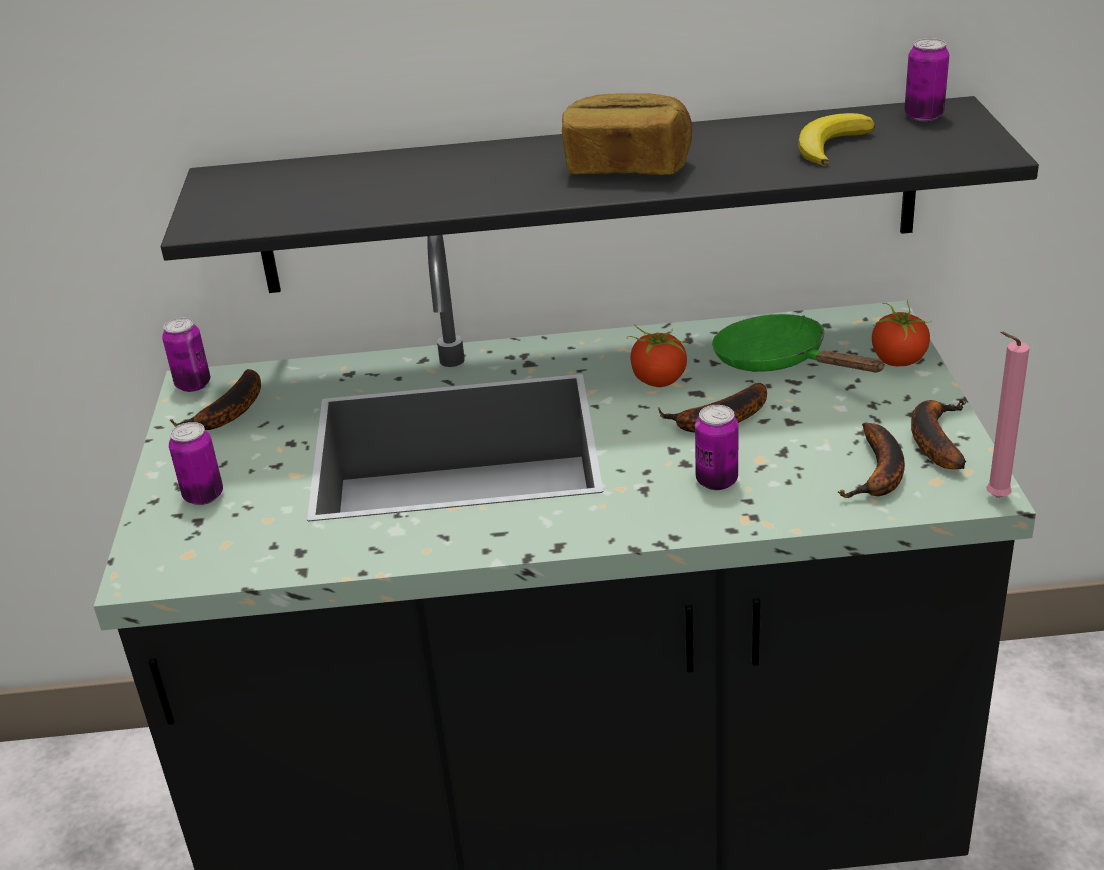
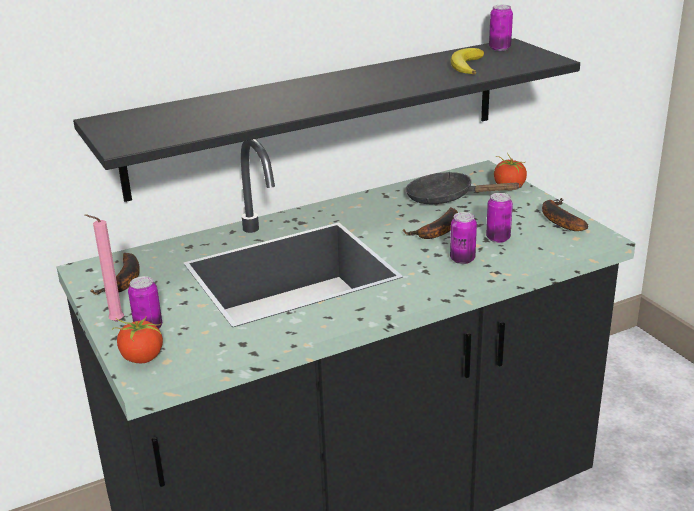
camera: 25 degrees left, 5 degrees down
can [162,318,210,392] -> can moved to [486,193,513,243]
bread [562,93,692,175] -> none
tomato [627,324,688,387] -> tomato moved to [112,317,163,363]
green frying pan [712,314,885,372] -> black frying pan [405,172,521,204]
banana [838,423,905,498] -> none
pink candle [986,332,1029,498] -> pink candle moved to [85,214,124,322]

